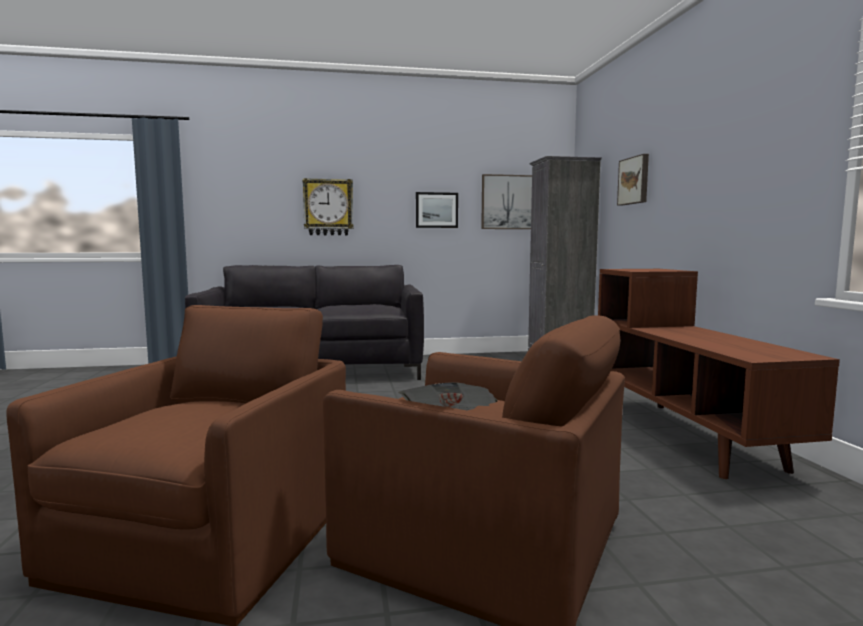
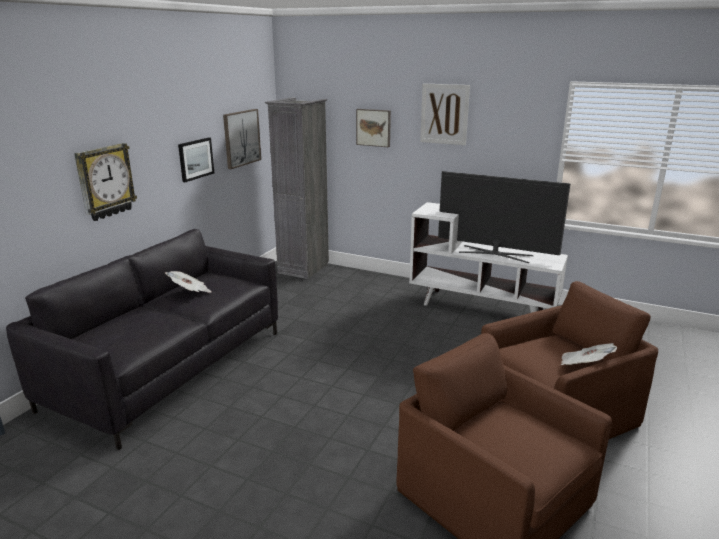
camera: 55 degrees left, 15 degrees up
brown tv stand [598,269,840,479] -> white tv stand [409,202,568,313]
none -> newspaper [165,271,211,293]
none -> picture [420,83,470,145]
none -> television [438,171,570,263]

